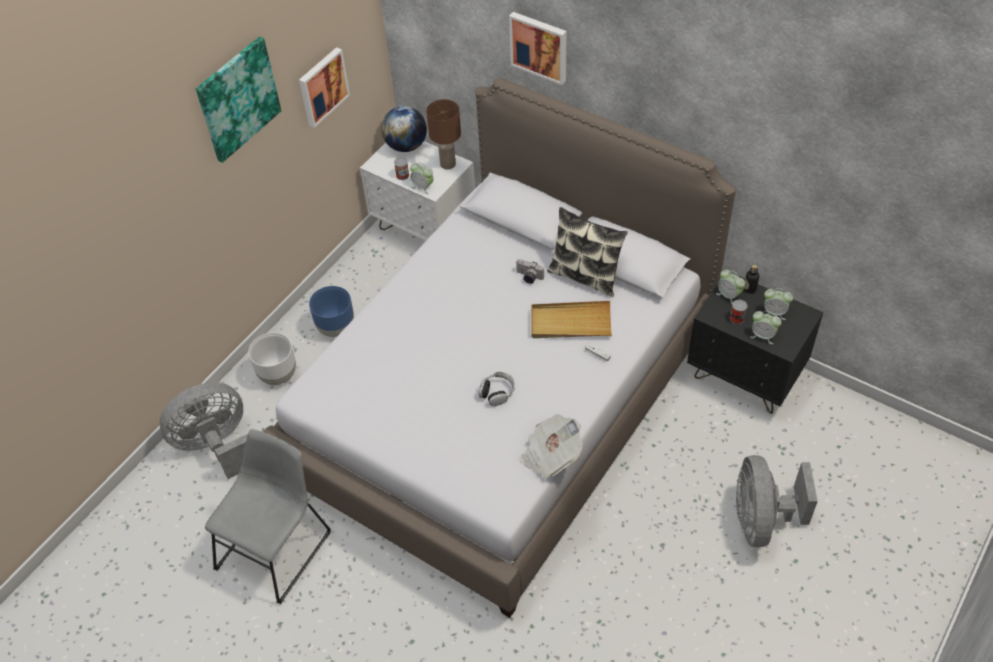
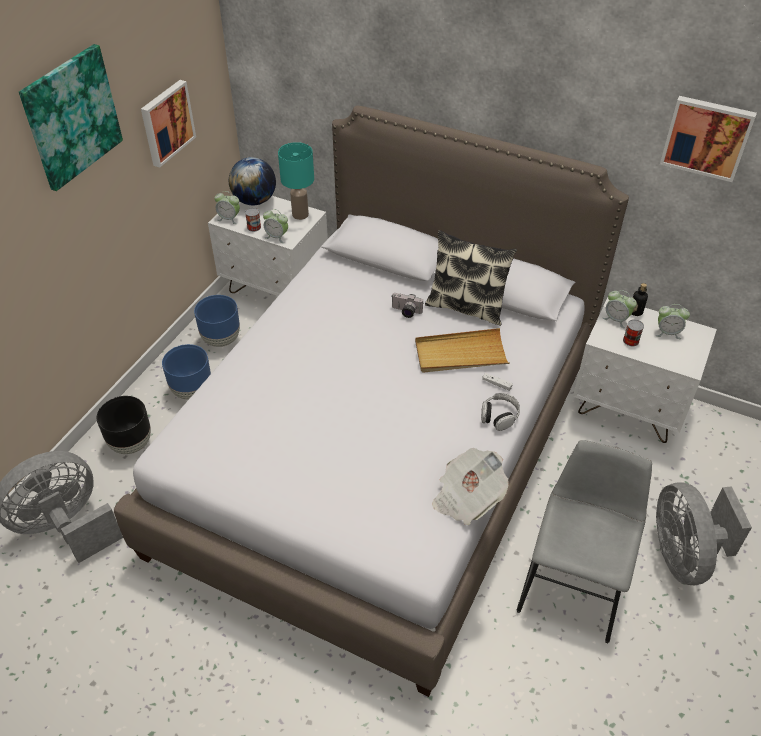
camera: 10 degrees left, 5 degrees down
grey chair [205,429,331,604] -> grey chair moved to [517,440,652,643]
white planter [248,333,296,385] -> black planter [97,396,151,454]
brown table lamp [426,99,461,170] -> turquoise table lamp [278,142,314,220]
headphones [479,372,514,406] -> headphones moved to [481,393,520,431]
picture [509,12,567,85] -> picture moved to [660,96,757,182]
black nightstand [687,273,823,414] -> white nightstand [573,297,717,443]
alarm clock [750,311,782,344] -> alarm clock moved to [214,191,240,224]
none -> blue planter [194,295,240,347]

